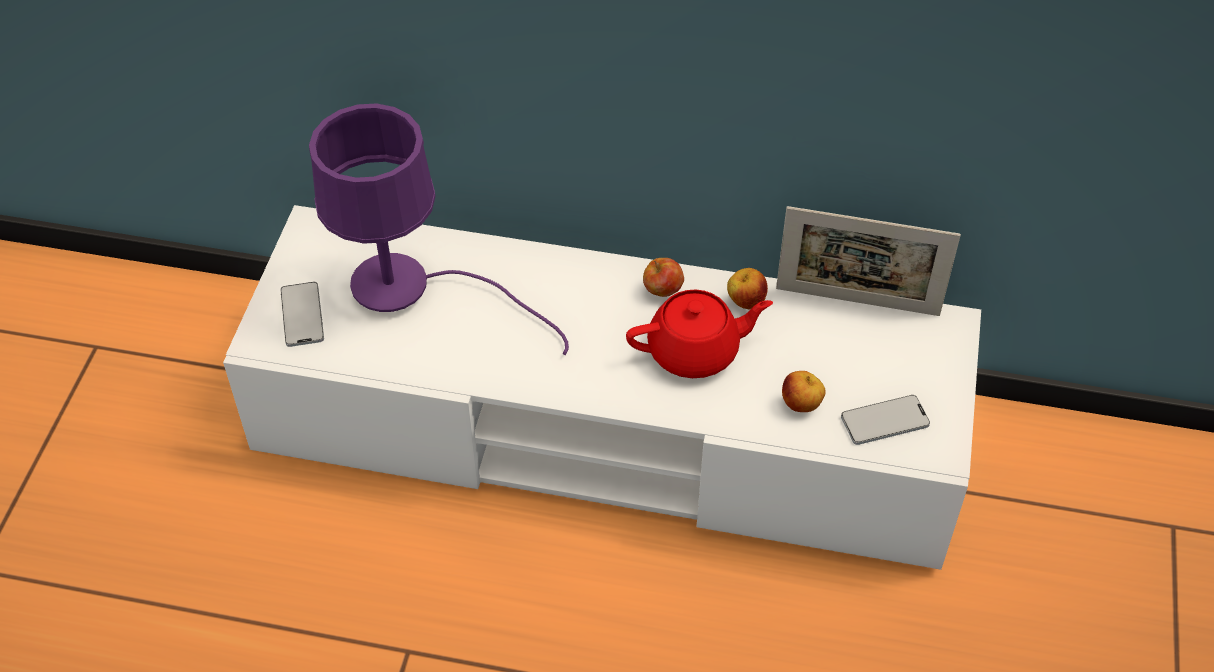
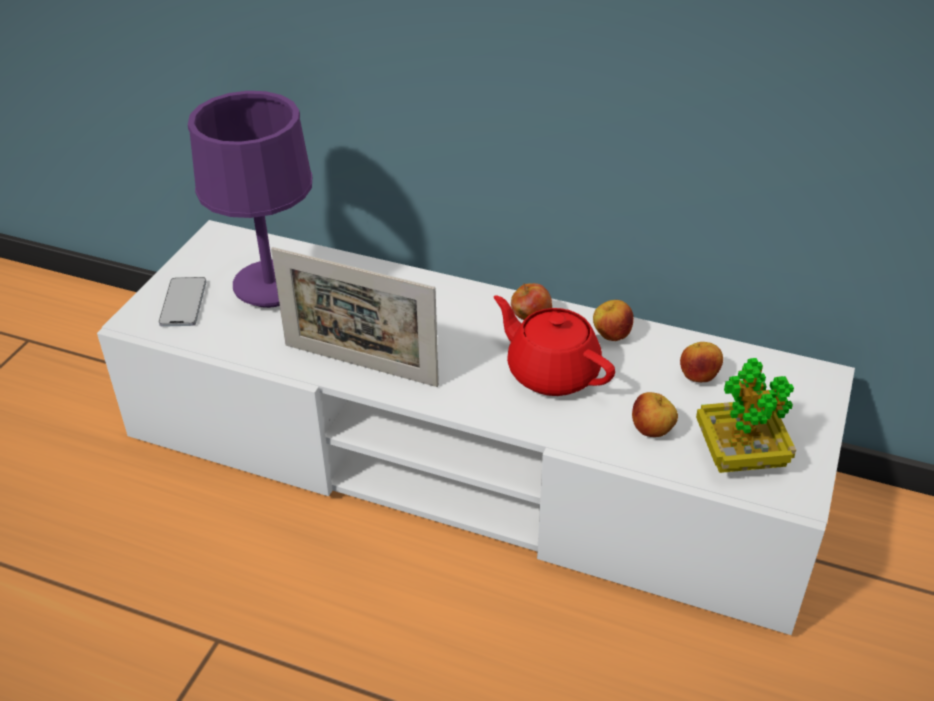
camera: 10 degrees right, 10 degrees down
red teapot [626,290,773,378] -> red teapot turned 135 degrees counterclockwise [493,295,615,396]
picture frame [776,206,961,316] -> picture frame moved to [271,247,439,387]
phone [841,395,930,445] -> potted plant [696,358,796,473]
none -> apple [680,342,723,382]

